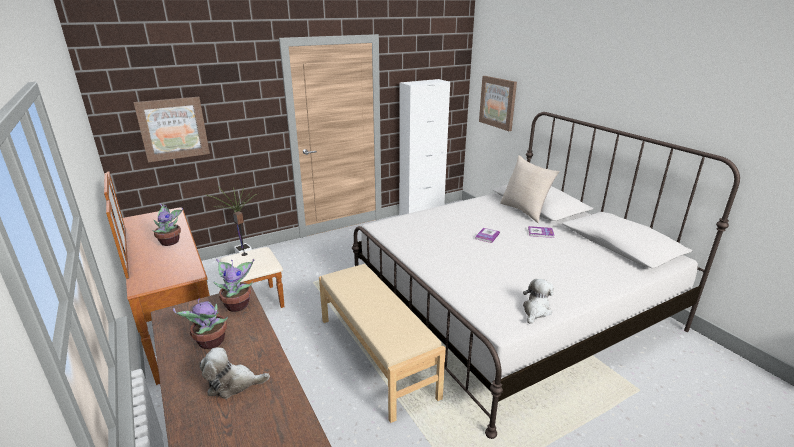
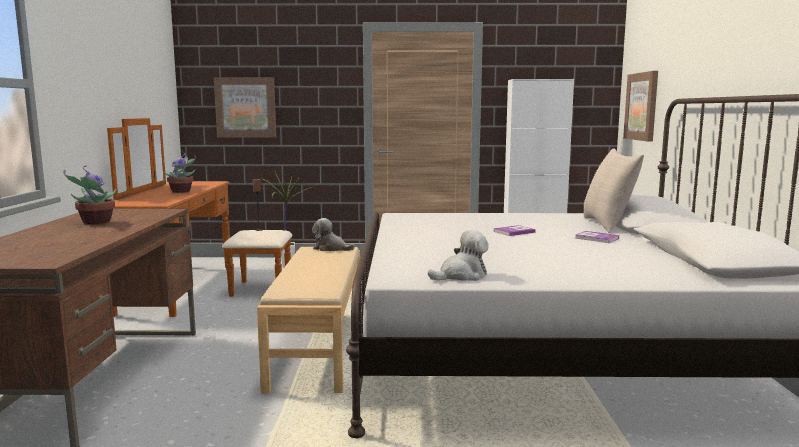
camera: 30 degrees right, 15 degrees down
plush toy [200,348,270,399] -> plush toy moved to [312,218,355,251]
potted plant [213,259,255,312] -> none

